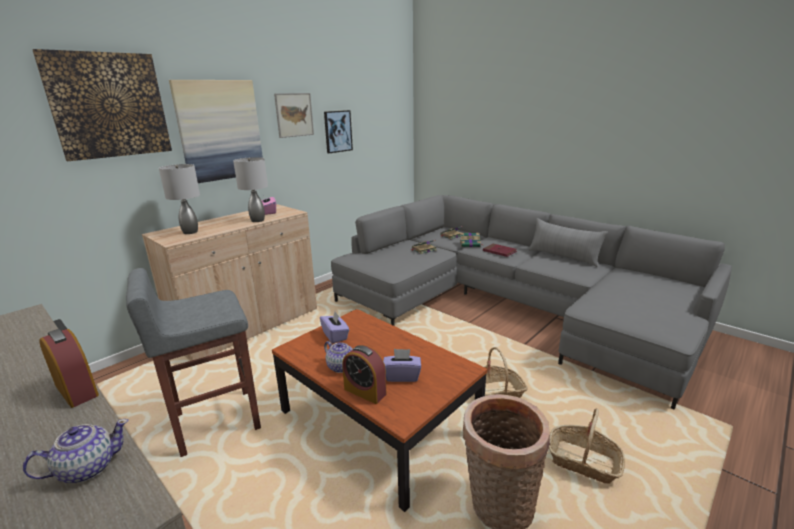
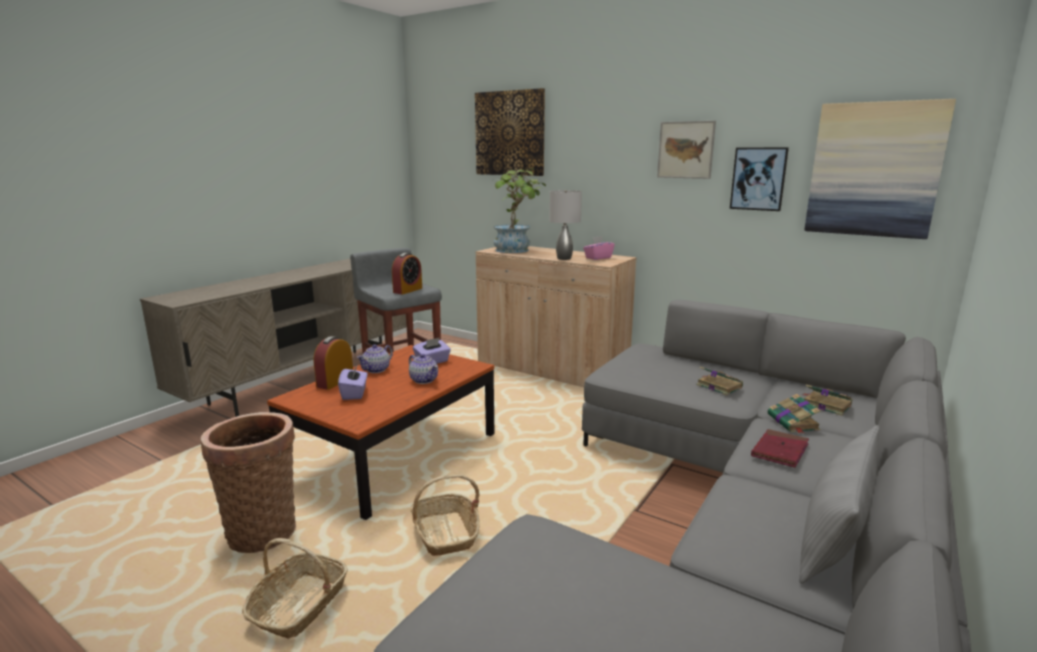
camera: 80 degrees right, 5 degrees down
teapot [23,419,129,483] -> teapot moved to [409,354,438,384]
alarm clock [39,329,99,408] -> alarm clock moved to [392,253,422,294]
grey table lamp [159,164,200,234] -> potted plant [494,168,546,253]
picture [169,80,263,183] -> picture moved to [804,99,956,239]

